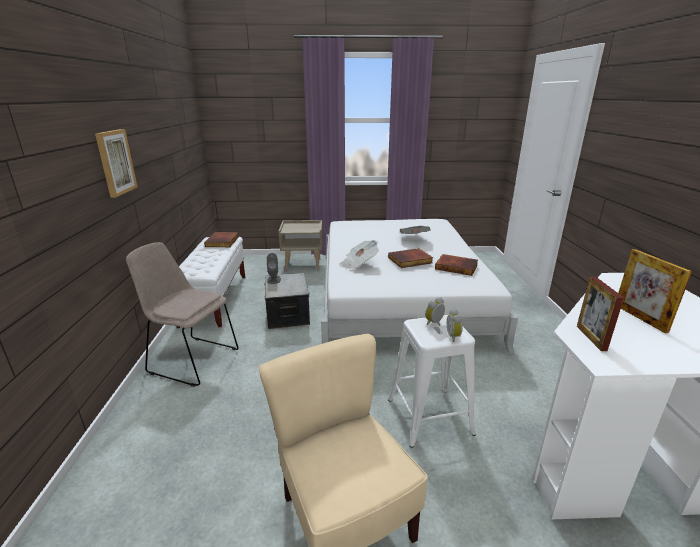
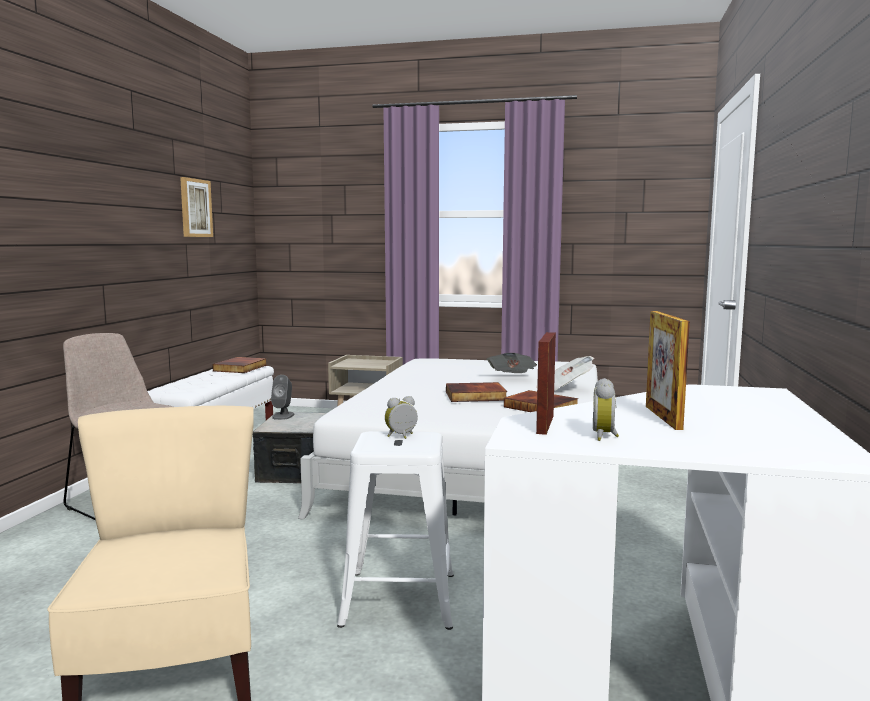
camera: 15 degrees right, 15 degrees down
picture [95,129,137,198] -> picture moved to [180,177,213,237]
newspaper [339,240,379,270] -> newspaper moved to [536,356,594,390]
alarm clock [447,309,463,342] -> alarm clock moved to [593,378,619,441]

